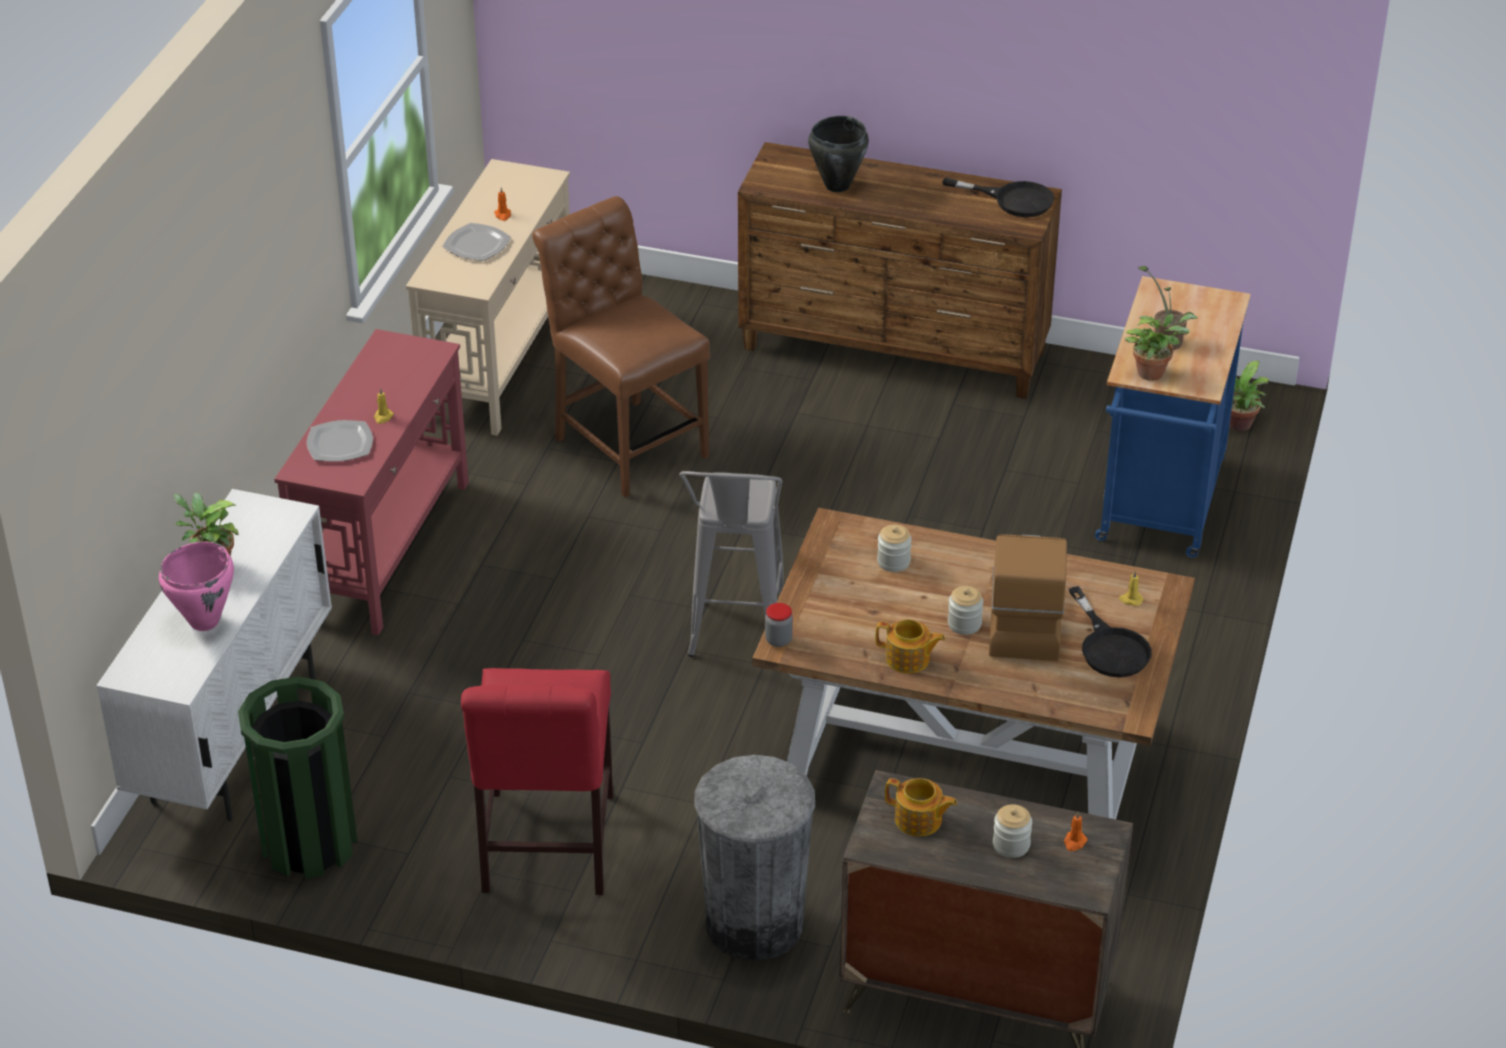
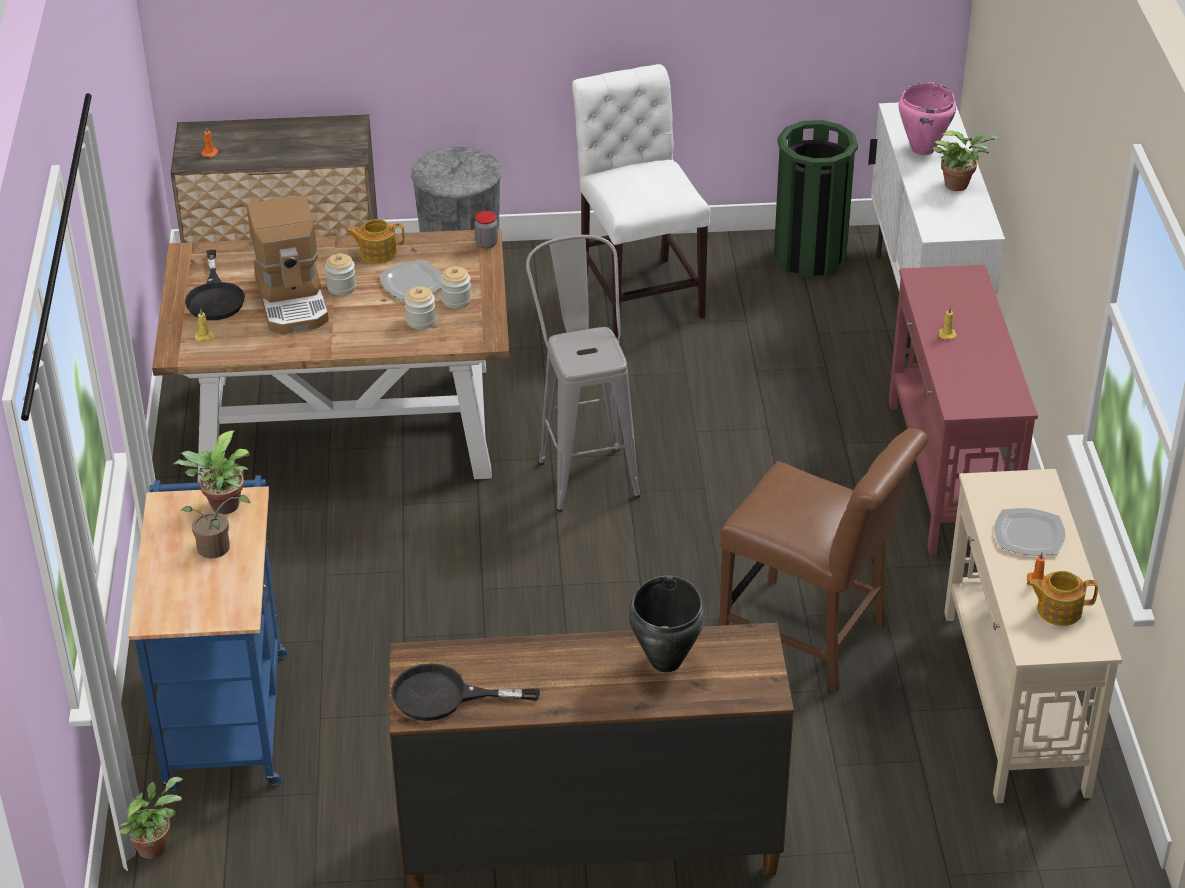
camera: 160 degrees right, 0 degrees up
plate [307,420,373,462] -> plate moved to [379,260,442,300]
red chair [461,668,613,895] -> white chair [572,64,710,337]
teapot [885,778,957,837] -> teapot moved to [1026,571,1098,626]
jar [993,804,1032,858] -> jar moved to [440,266,471,309]
black frying pan [1069,586,1152,677] -> black frying pan turned 150 degrees counterclockwise [185,250,245,320]

